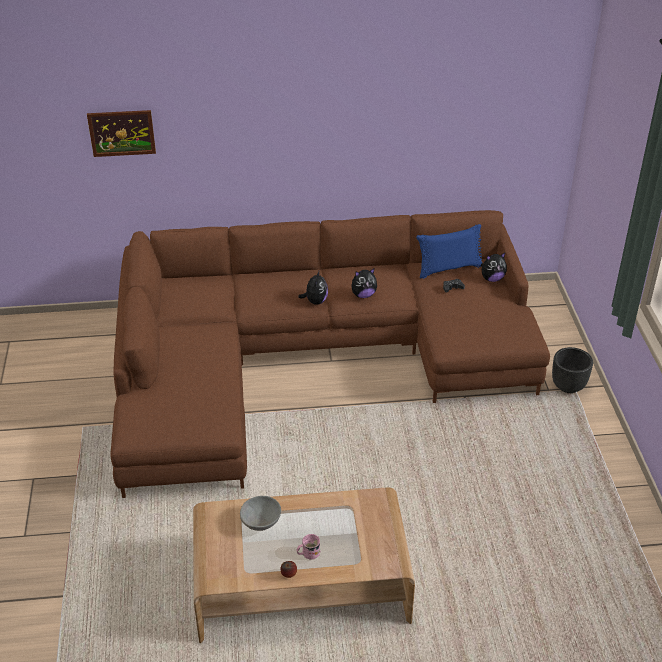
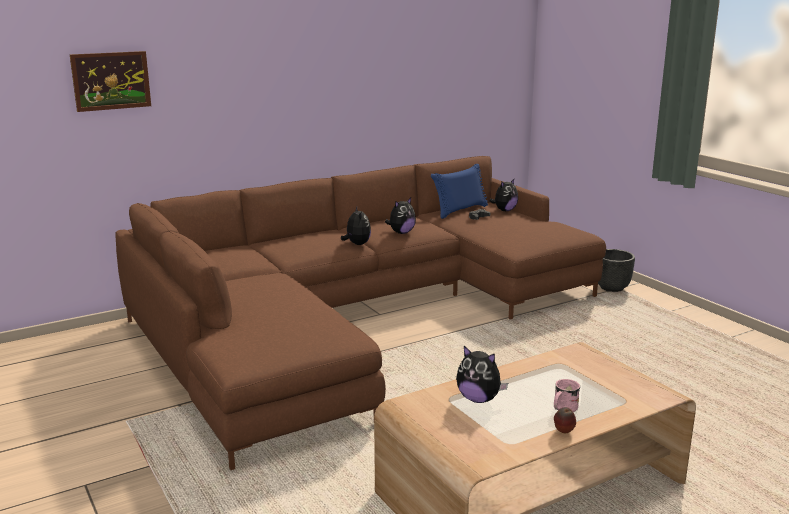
camera: 25 degrees left, 20 degrees down
grey bowl [240,496,281,531] -> plush toy [456,346,508,403]

